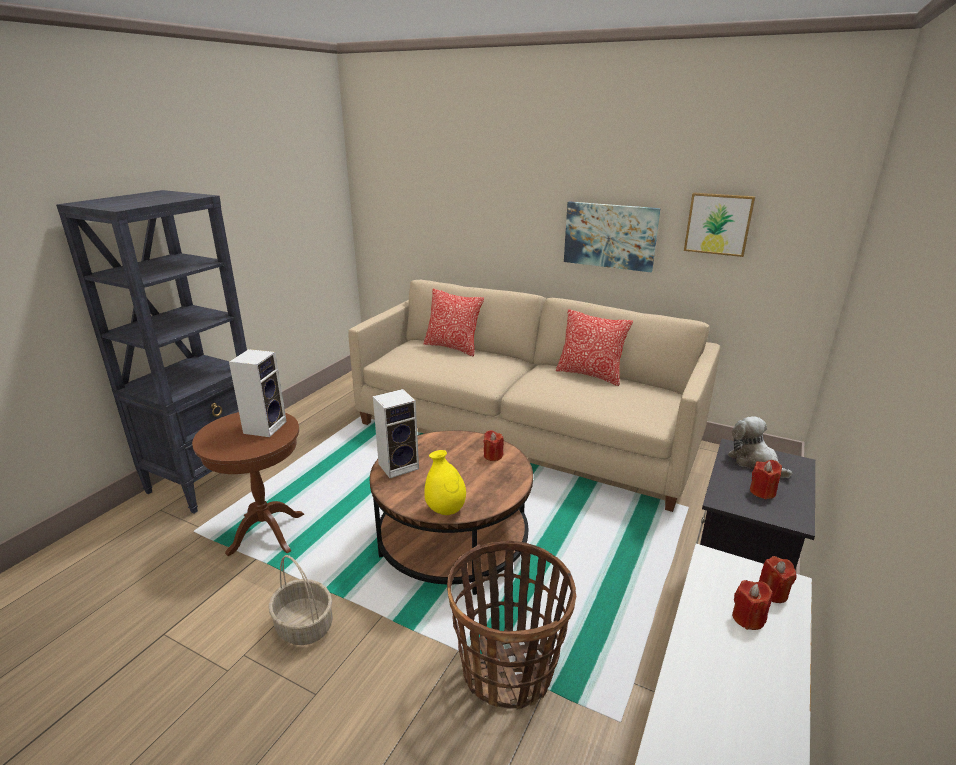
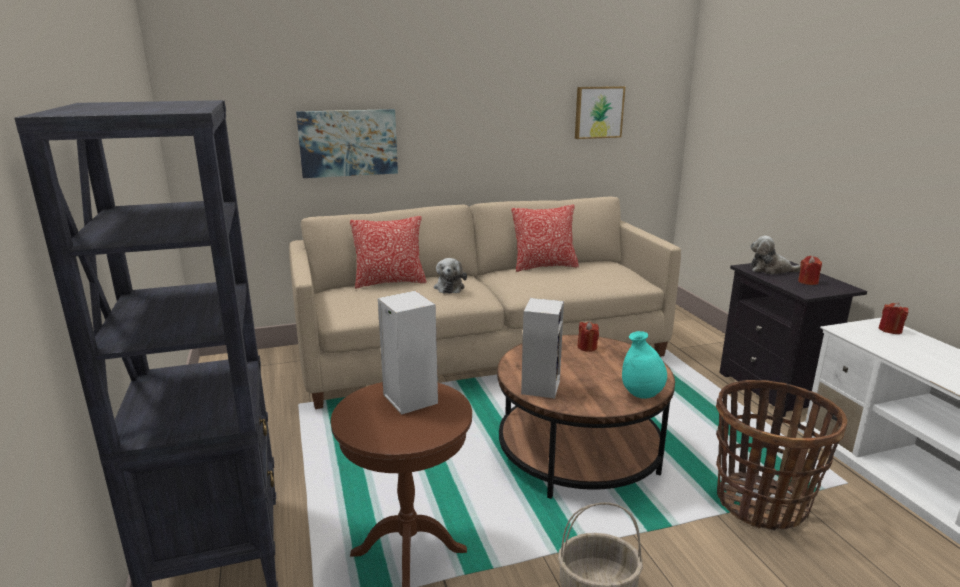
camera: 45 degrees left, 5 degrees down
yellow vase [424,450,466,515] -> turquoise vase [622,331,667,399]
picture [564,201,661,272] -> picture moved to [296,109,398,178]
red candle [732,580,773,630] -> none
none -> plush toy [434,258,467,294]

